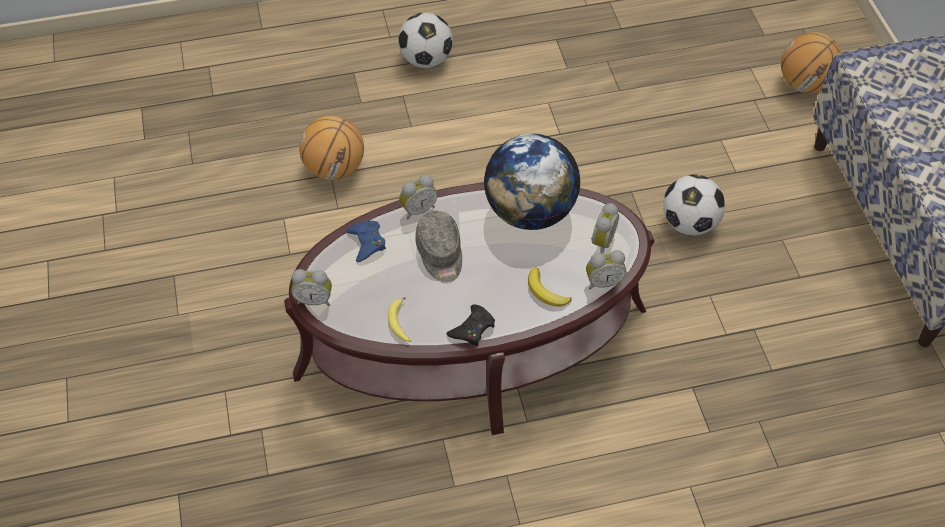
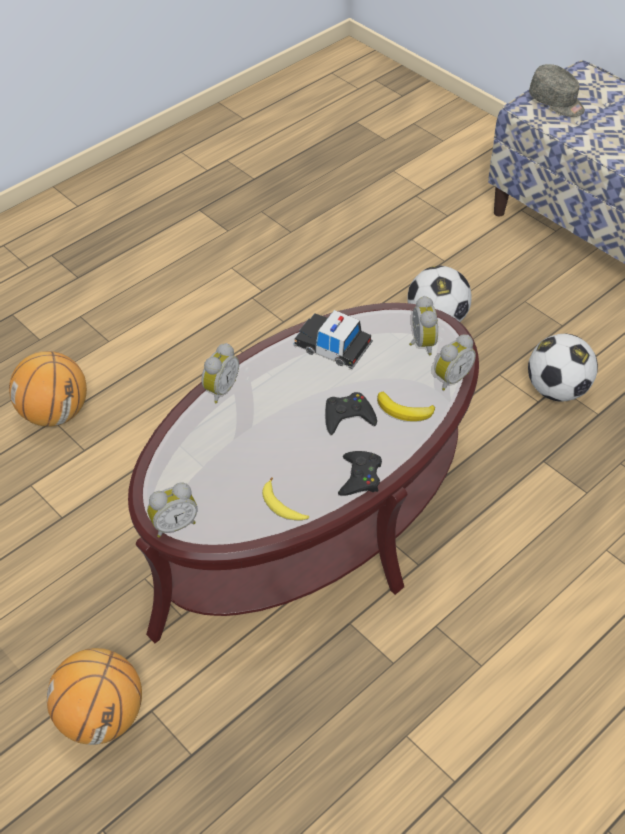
camera: 30 degrees left, 5 degrees down
blue game controller [346,221,386,262] -> none
football [398,13,453,68] -> football moved to [528,334,598,402]
grey cap [415,211,462,282] -> grey cap moved to [529,64,585,117]
globe [484,134,581,230] -> toy car [293,310,373,369]
basketball [781,32,842,94] -> basketball moved to [47,648,142,745]
none -> black game controller [325,392,377,435]

